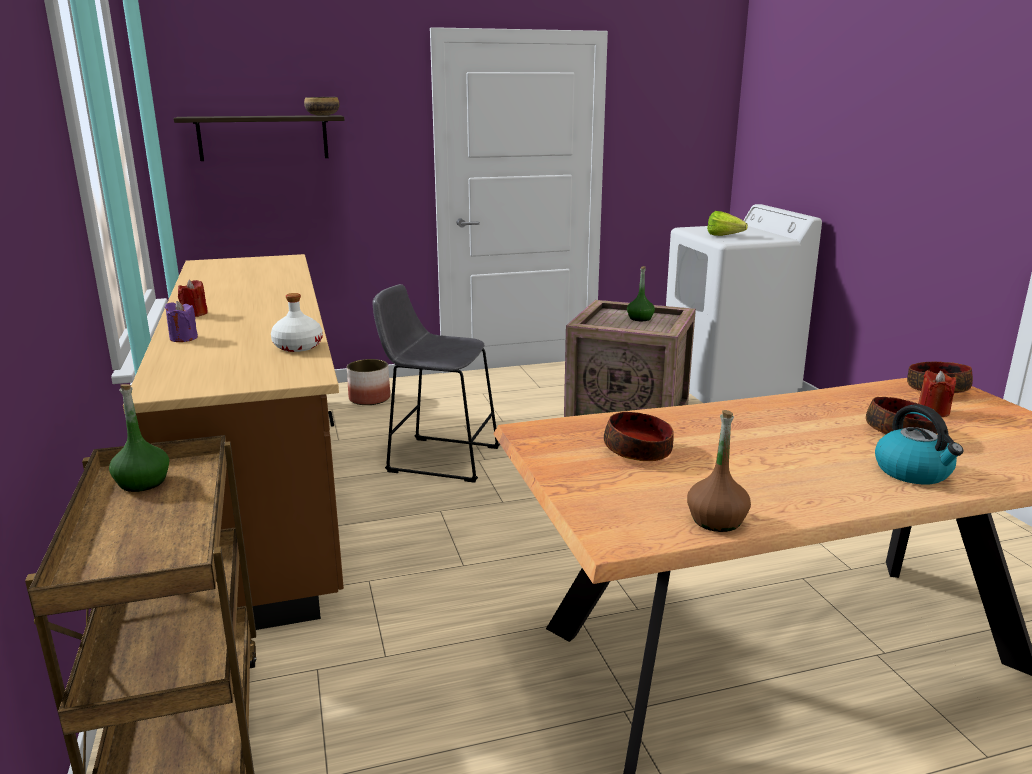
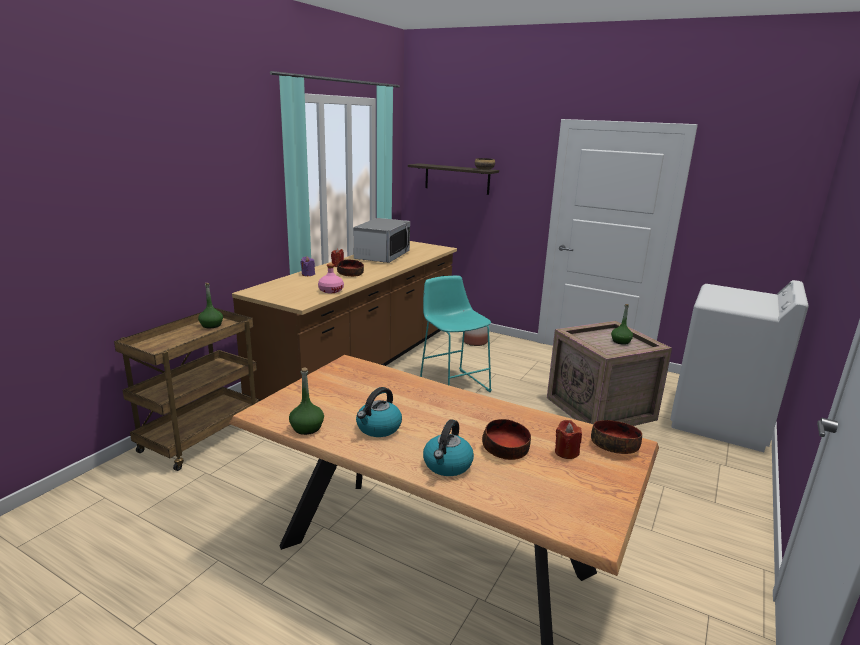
camera: 45 degrees right, 0 degrees up
white bottle [271,293,323,352] -> pink bottle [318,264,344,293]
grey stool [372,284,500,483] -> turquoise stool [420,276,492,392]
bowl [604,412,674,461] -> bowl moved to [337,259,364,277]
brown bottle [687,410,751,532] -> green bottle [289,367,324,435]
lettuce [707,211,748,236] -> none
none -> microwave [353,218,410,263]
none -> kettle [356,387,402,437]

